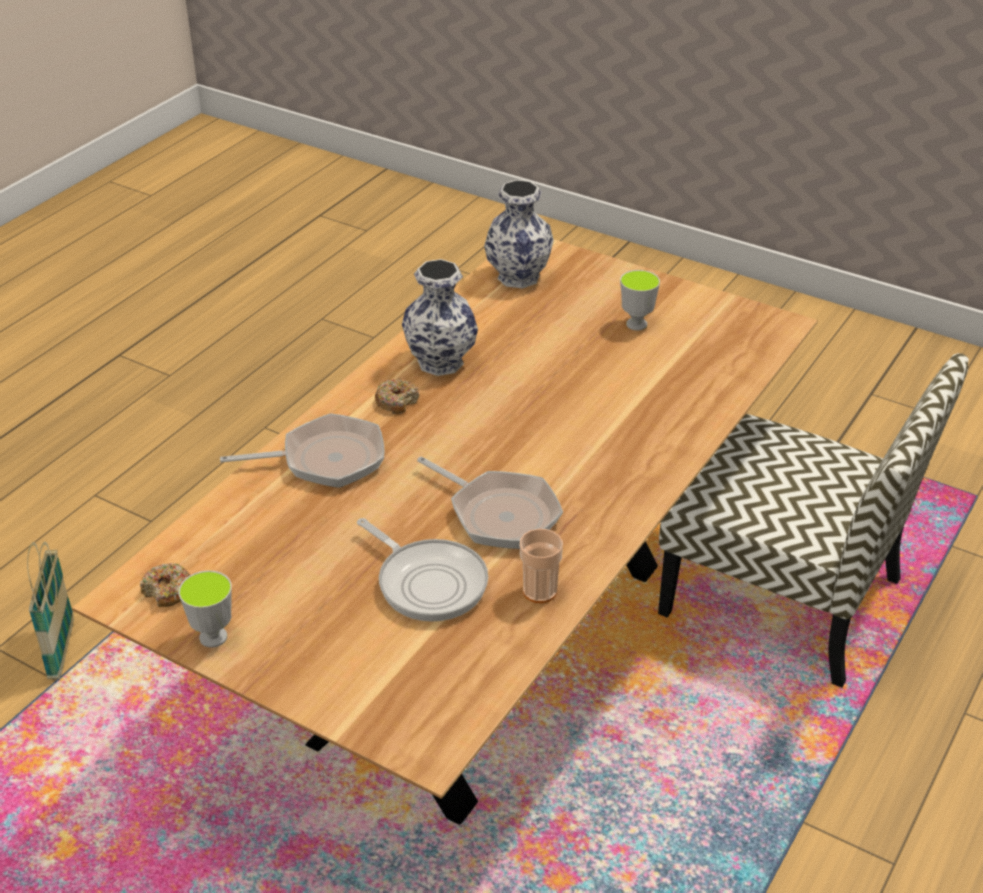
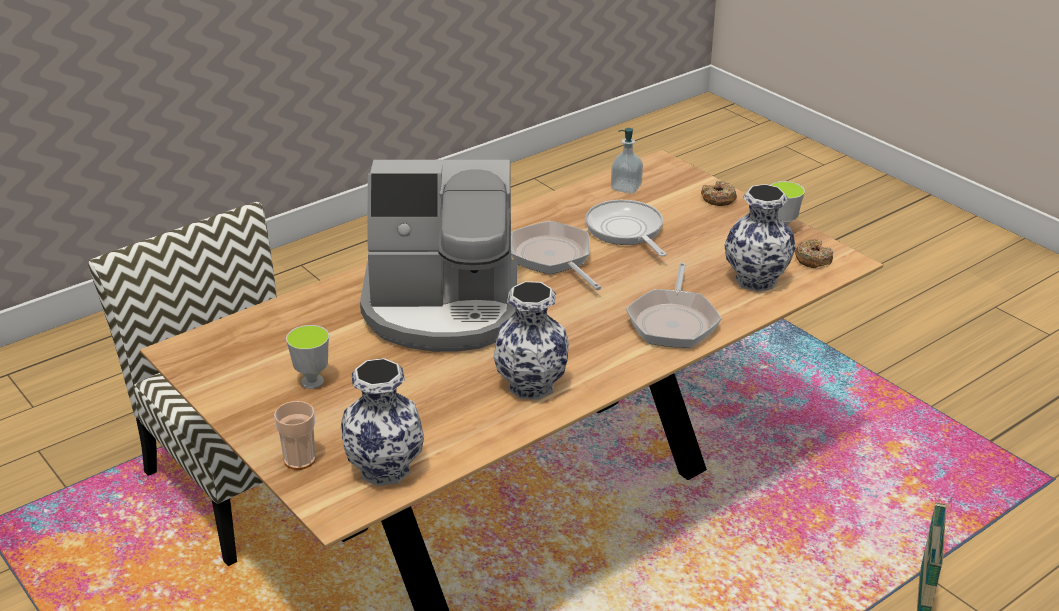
camera: 160 degrees left, 5 degrees down
frying pan [220,413,385,488] -> frying pan turned 90 degrees counterclockwise [626,263,722,348]
donut [375,378,420,414] -> donut moved to [701,181,737,206]
cup [520,529,563,603] -> cup moved to [274,401,316,470]
none -> coffee machine [360,160,517,352]
none -> soap dispenser [611,128,643,194]
none -> vase [724,184,796,292]

